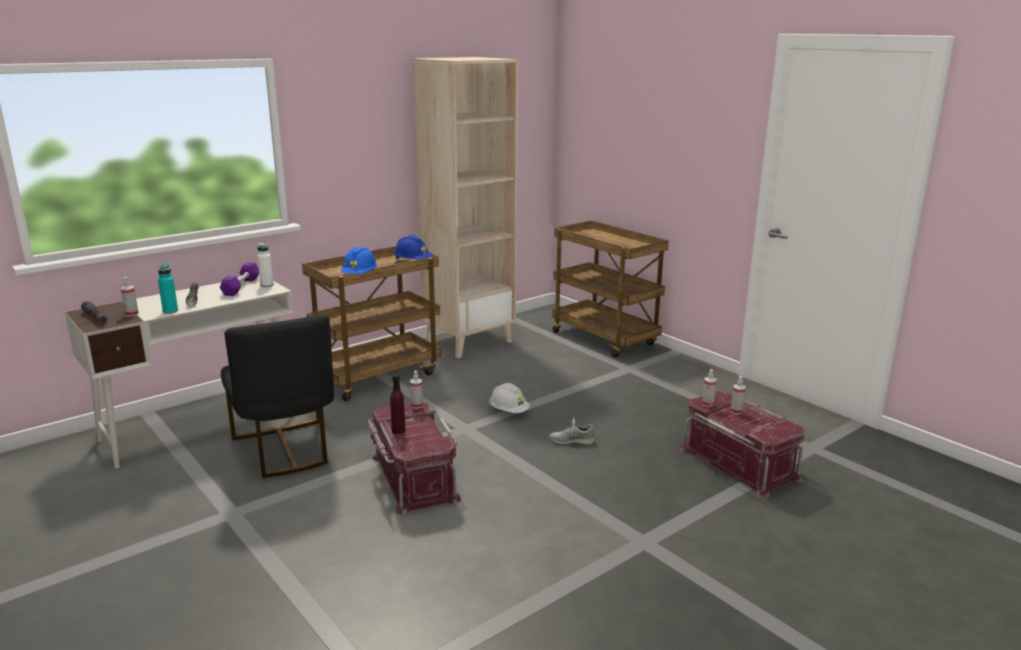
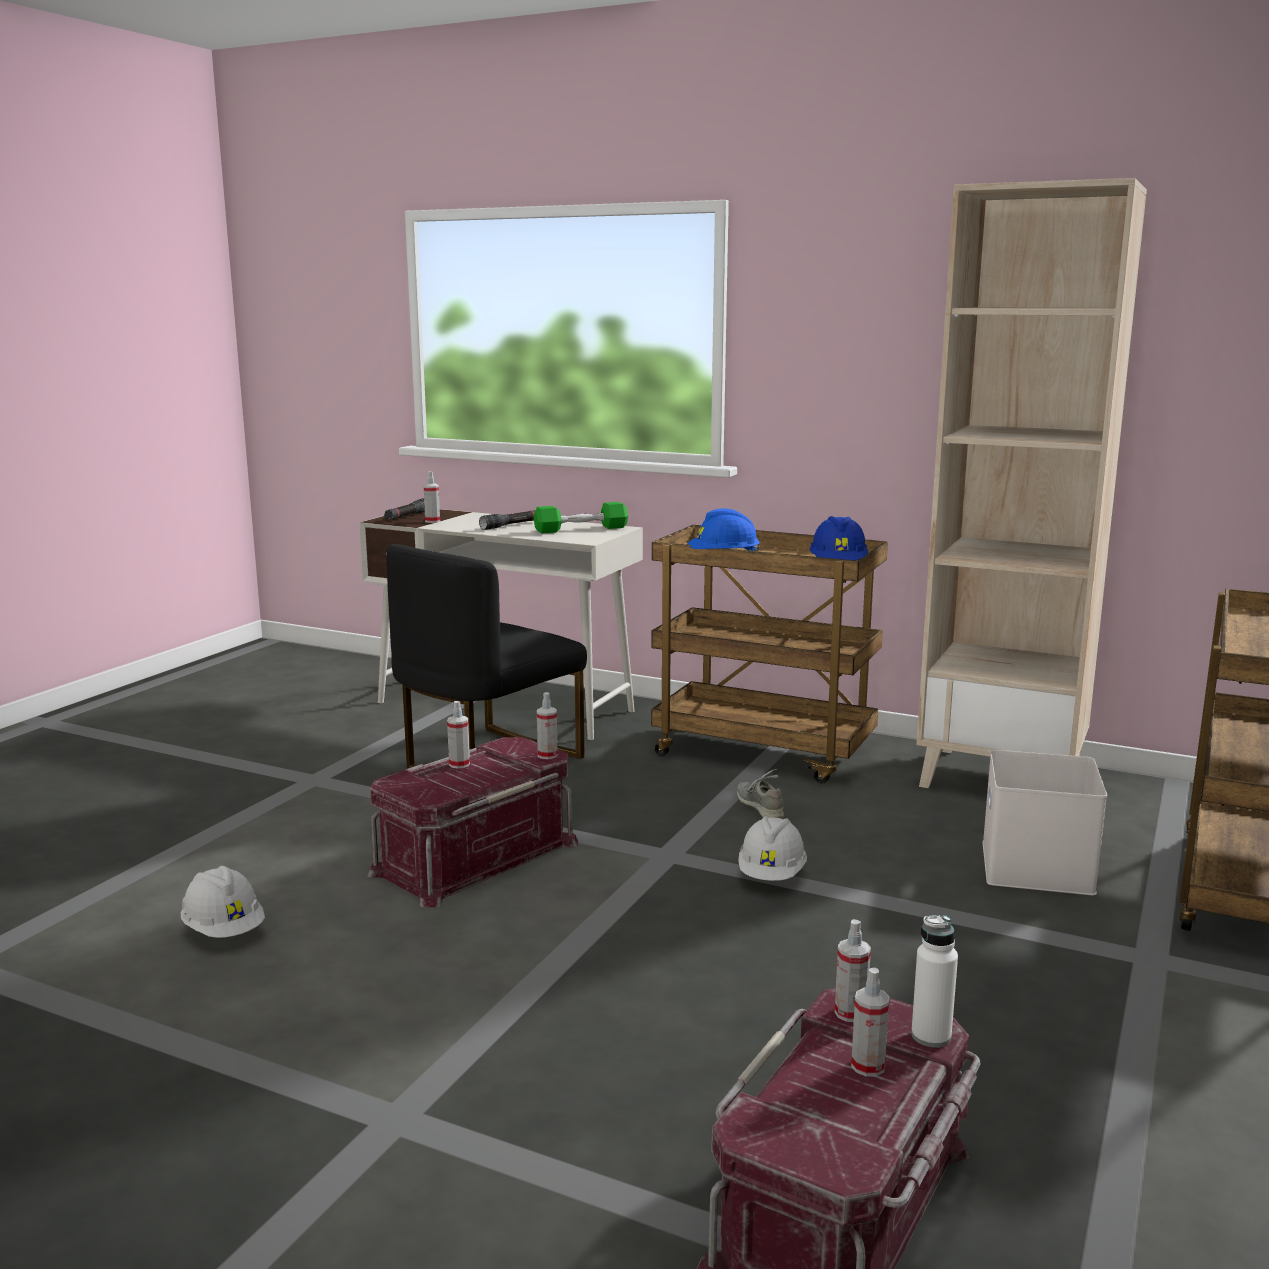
camera: 65 degrees right, 5 degrees down
turquoise bottle [158,264,178,314] -> none
purple dumbbell [220,263,259,296] -> green dumbbell [534,502,628,533]
white bottle [257,242,274,287] -> white bottle moved to [911,915,958,1048]
purple bottle [390,374,405,434] -> spray bottle [447,701,470,769]
grey shoe [549,418,594,445] -> grey shoe moved to [737,769,784,818]
none -> white hard hat [180,866,265,938]
none -> white storage box [982,750,1107,896]

